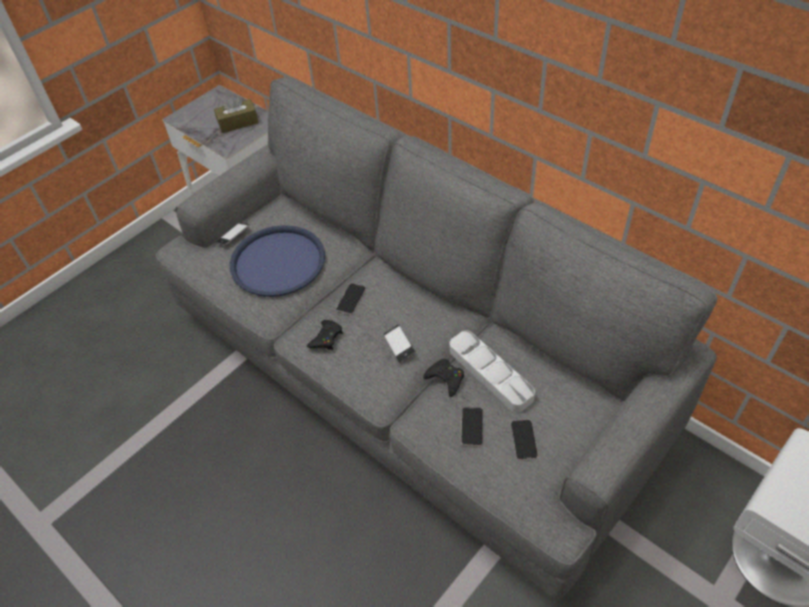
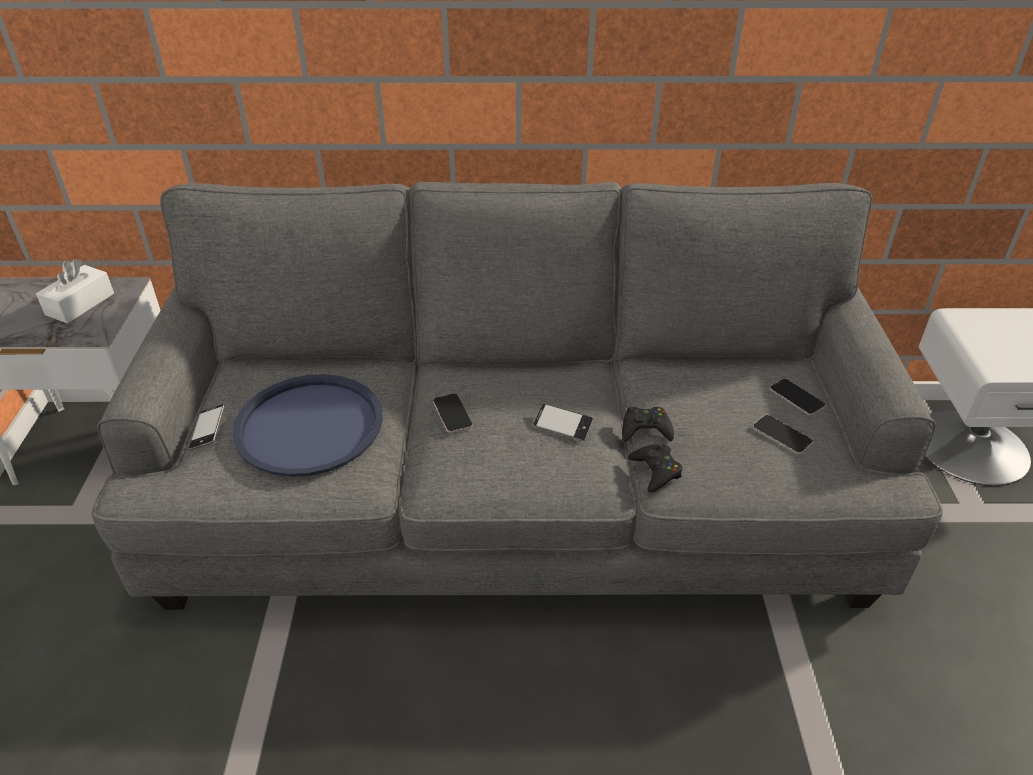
camera: 45 degrees left, 10 degrees down
brown tissue box [214,96,259,133] -> white tissue box [36,259,114,323]
black game controller [307,320,343,350] -> black game controller moved to [628,444,682,492]
grey tray [450,331,535,413] -> none
phone [461,407,483,446] -> phone moved to [770,378,826,415]

